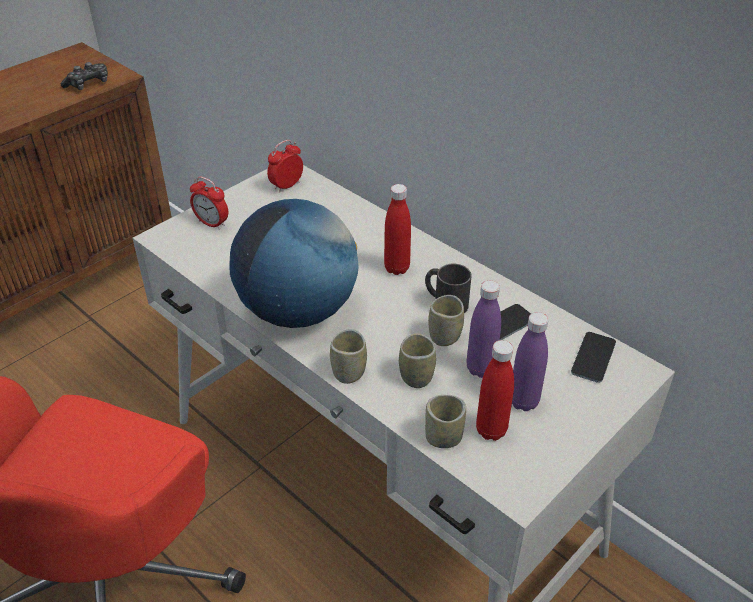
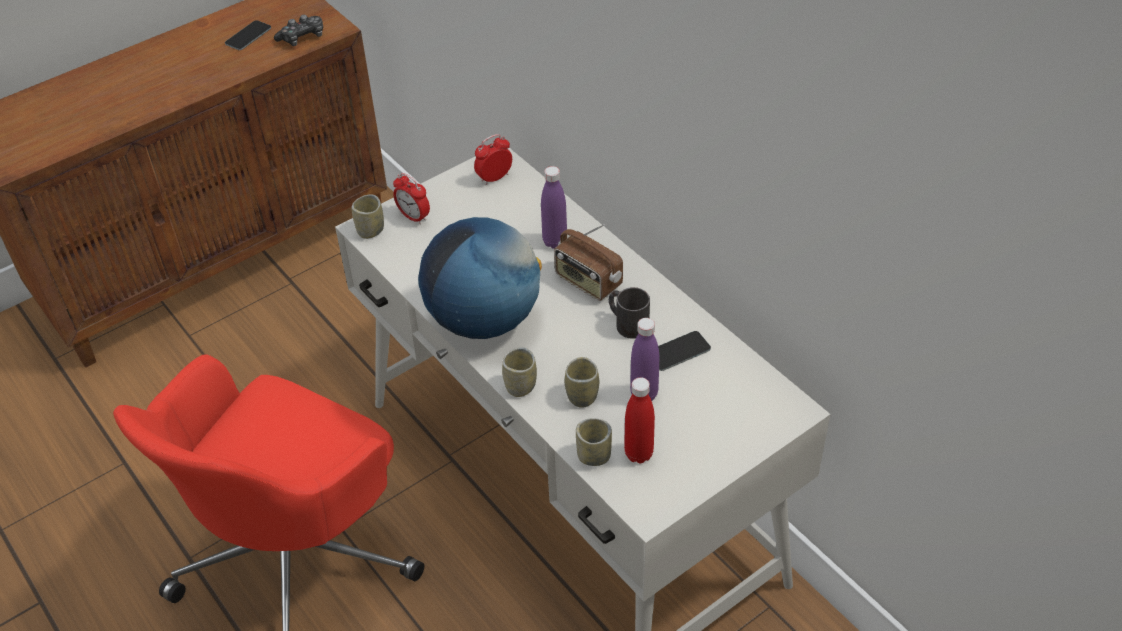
camera: 10 degrees right, 5 degrees up
red bottle [384,184,411,275] -> radio [554,224,623,301]
cup [428,295,464,346] -> cup moved to [352,194,384,239]
purple bottle [512,312,548,411] -> purple bottle moved to [541,166,567,249]
phone [571,332,616,383] -> phone moved to [225,20,271,50]

